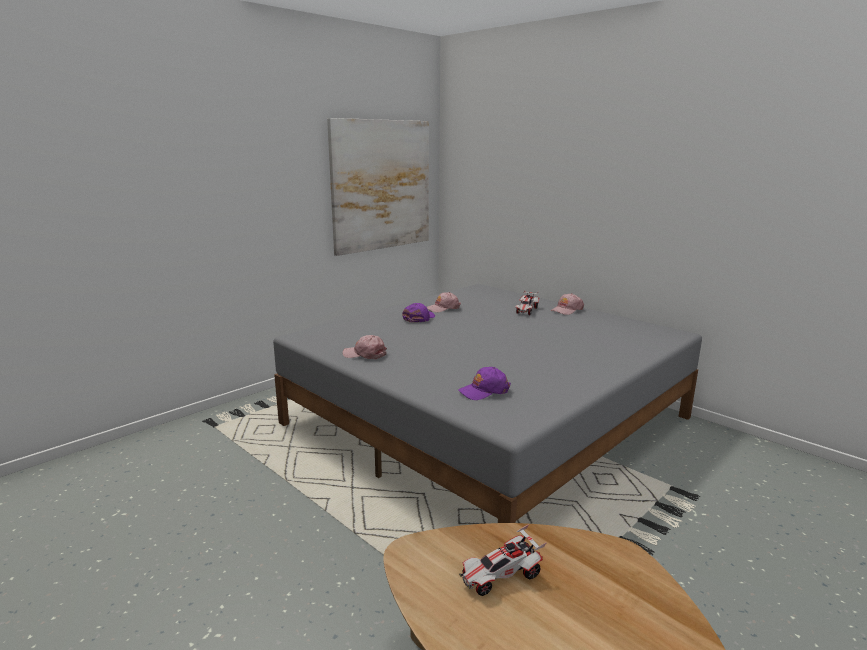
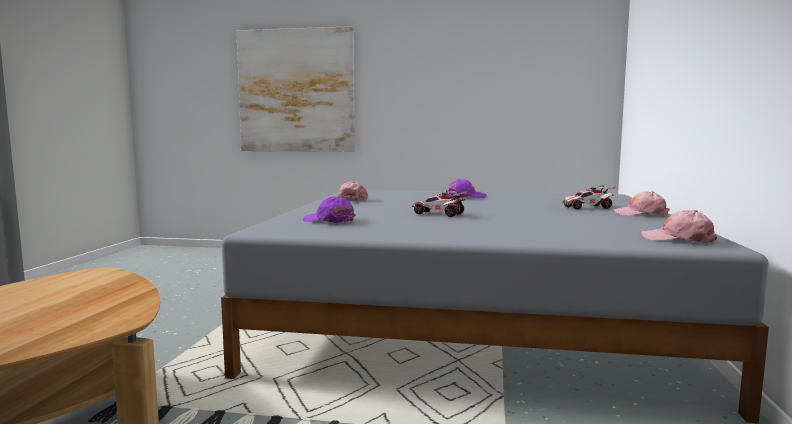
camera: 55 degrees right, 10 degrees down
picture [327,118,429,256] -> picture moved to [236,26,355,152]
pink cap [427,292,461,313] -> pink cap moved to [641,210,717,243]
toy car [459,525,547,596] -> toy car moved to [412,191,468,217]

